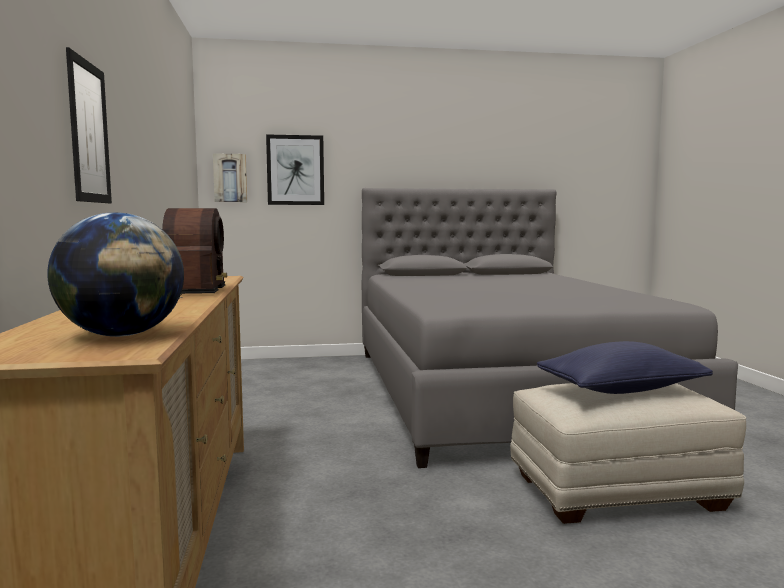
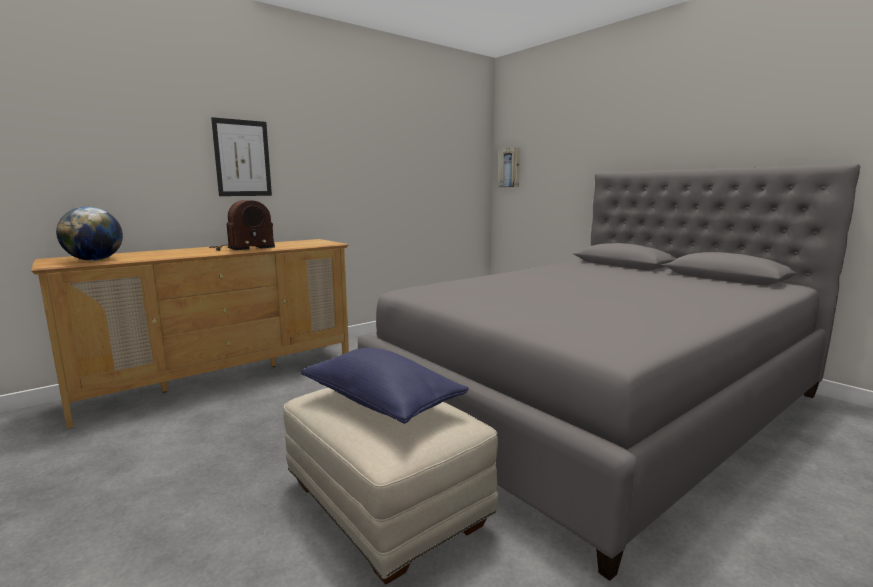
camera: 60 degrees right, 5 degrees up
picture [266,134,324,205] -> none

